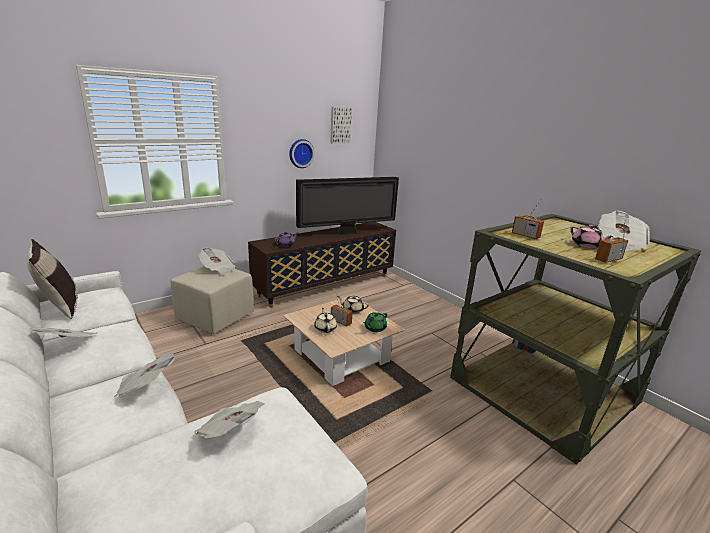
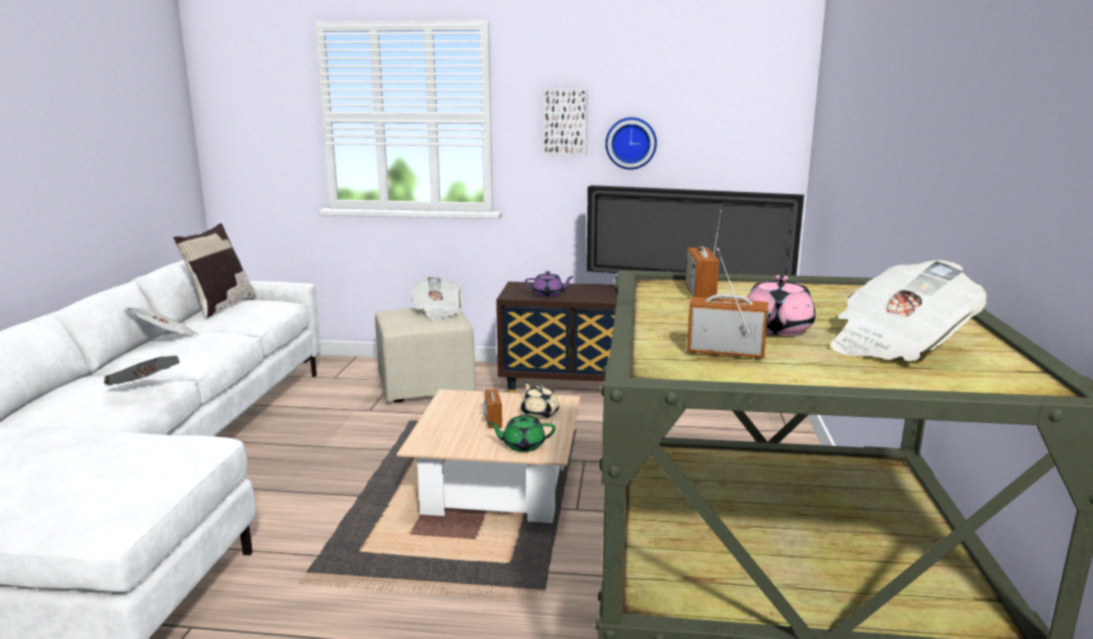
camera: 45 degrees right, 5 degrees down
newspaper [194,401,265,438] -> none
beige teapot [314,308,337,333] -> none
picture [330,107,352,144] -> picture moved to [544,89,587,156]

